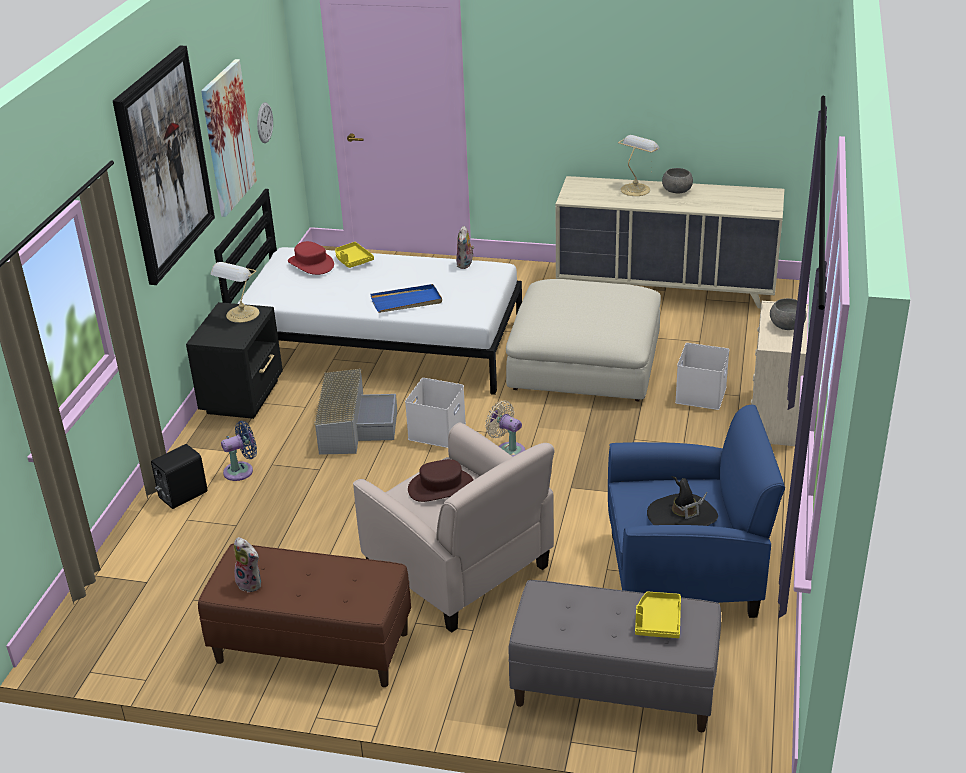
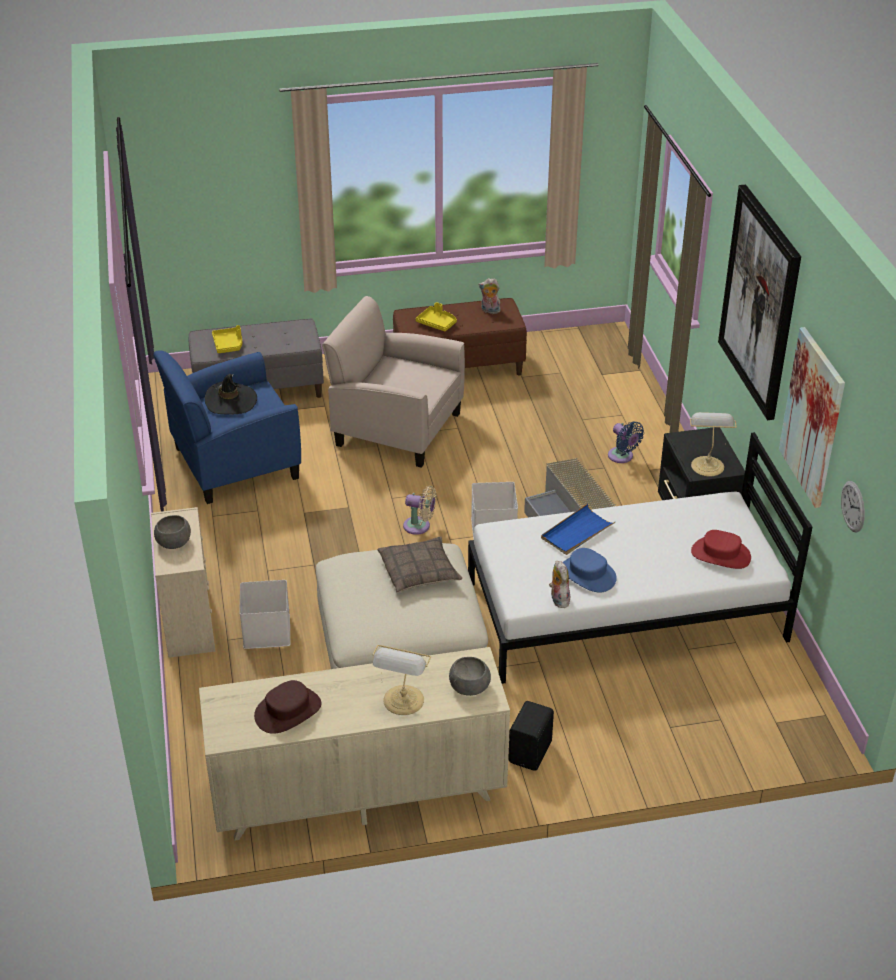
camera: 155 degrees right, 5 degrees up
black speaker [151,444,208,509] -> black speaker moved to [508,701,554,771]
blue fan [221,421,257,481] -> blue fan turned 75 degrees counterclockwise [608,421,644,463]
yellow tray [335,242,374,268] -> yellow tray moved to [416,302,457,331]
brown hat [408,459,473,502] -> brown hat moved to [254,680,322,734]
grey bowl [662,168,693,194] -> grey bowl moved to [449,657,491,696]
none -> pillow [377,536,462,593]
none -> blue hat [563,548,617,593]

